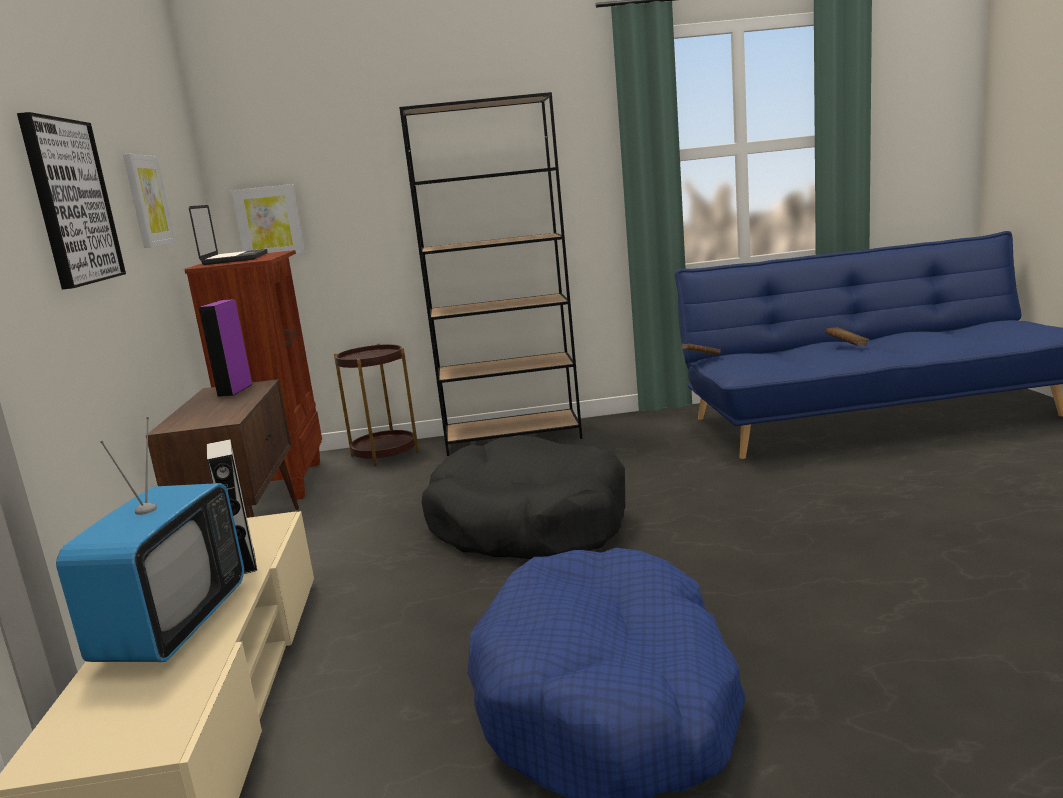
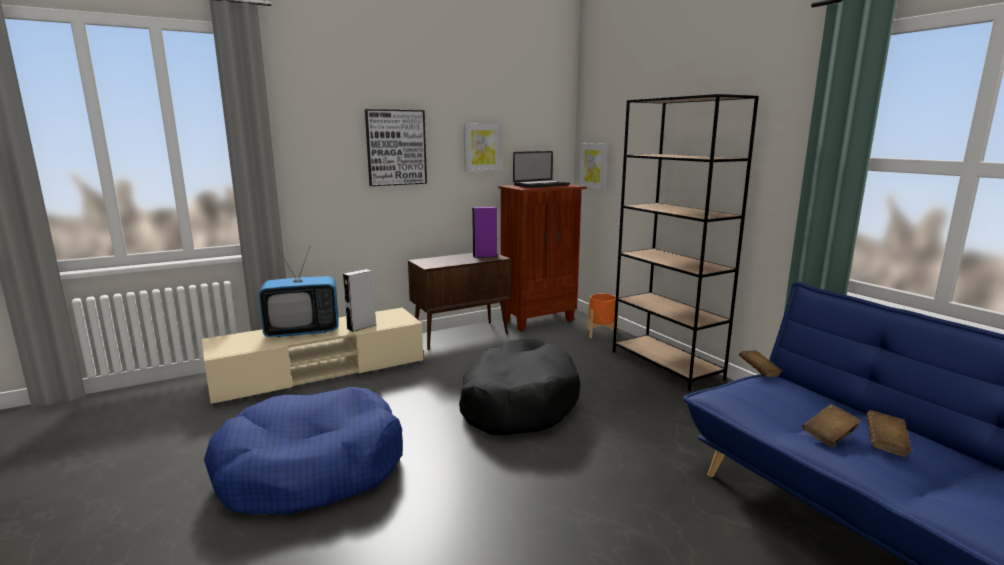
camera: 65 degrees right, 0 degrees up
brown side table [334,344,419,466] -> orange planter [587,294,618,339]
none -> brown book [802,404,861,447]

